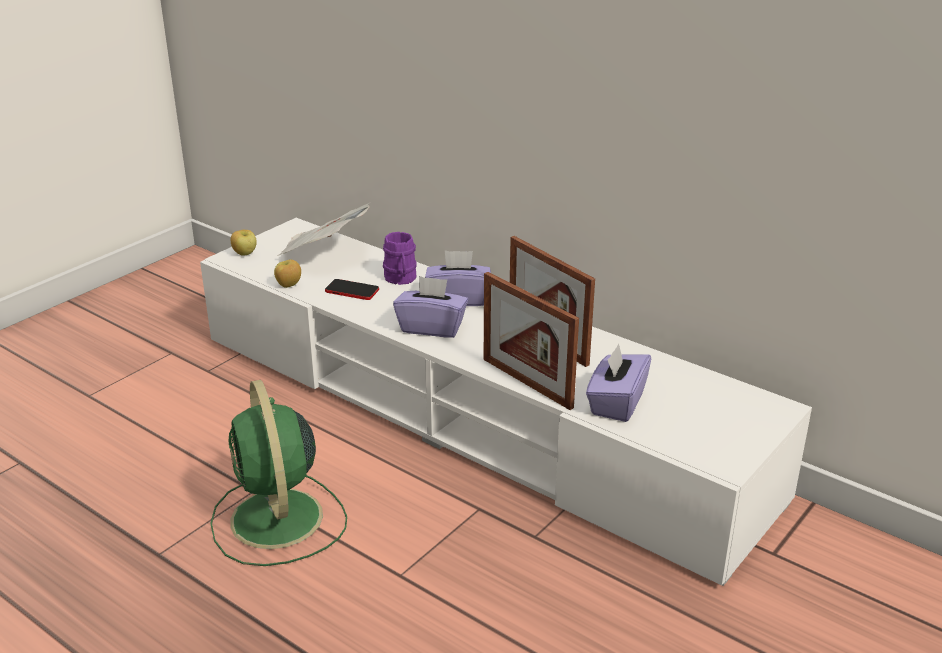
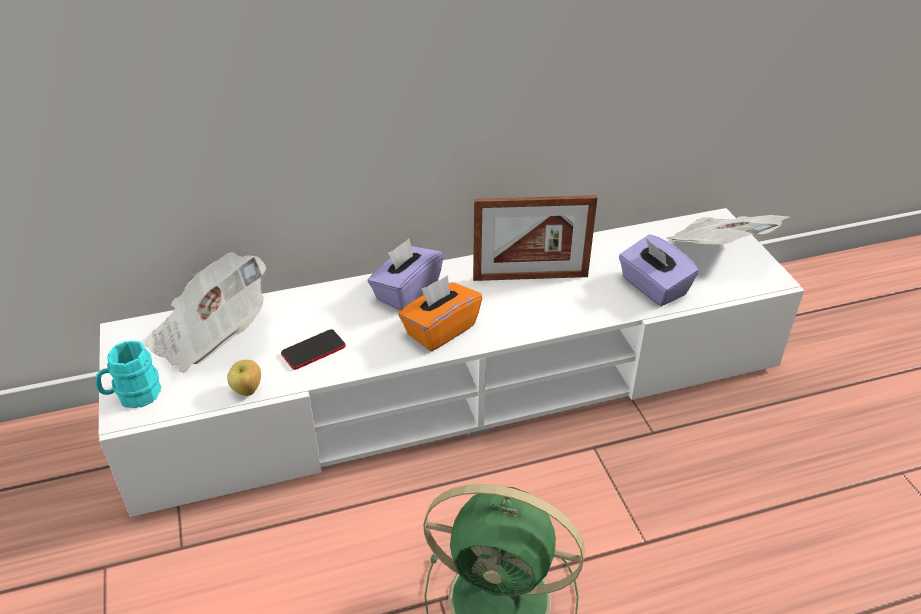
camera: 55 degrees left, 10 degrees up
apple [231,230,257,256] -> turquoise mug [96,340,161,408]
purple mug [383,232,417,285] -> none
purple tissue box [393,276,468,338] -> orange tissue box [398,275,482,351]
picture frame [484,272,579,410] -> none
none -> newspaper [665,215,789,244]

